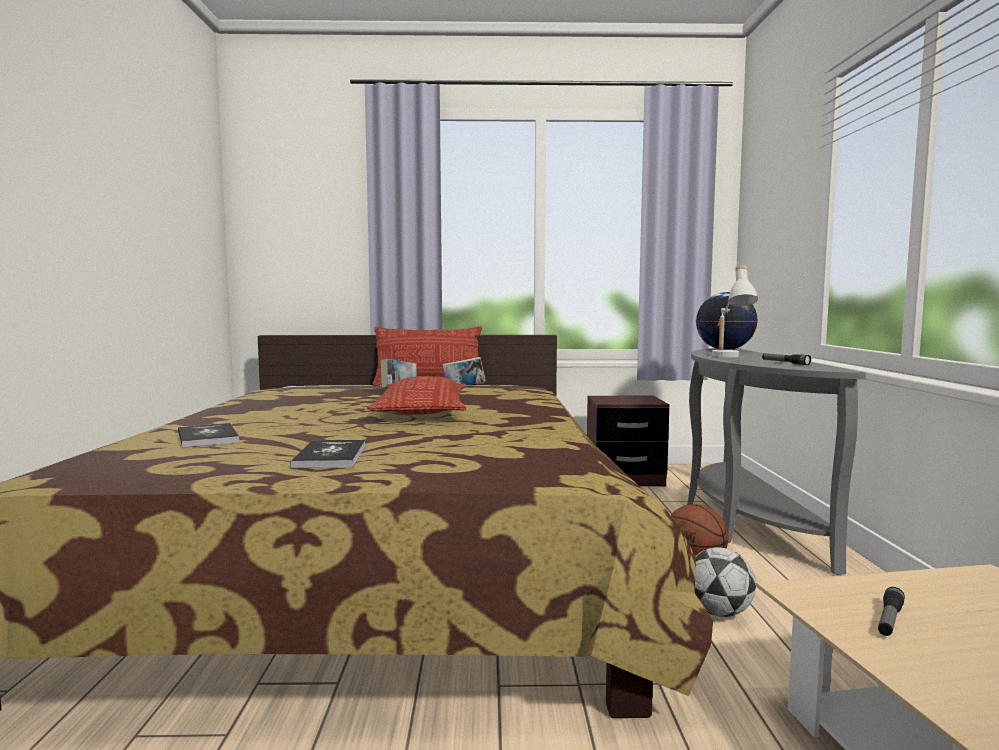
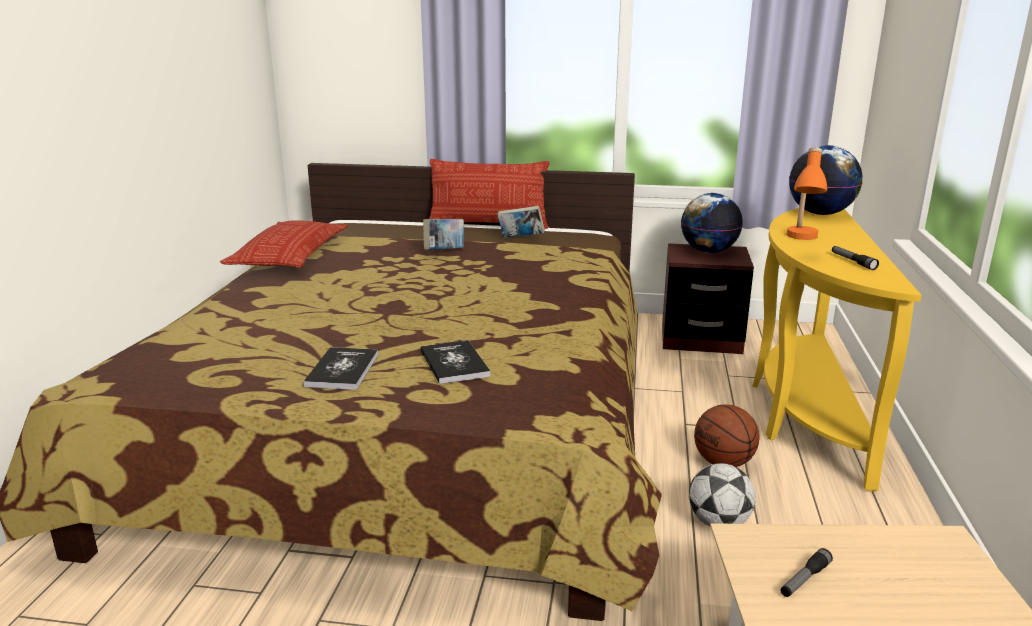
camera: 10 degrees right, 15 degrees up
book [178,423,239,448] -> book moved to [420,340,491,384]
pillow [367,376,466,414] -> pillow moved to [220,220,348,268]
grey console table [687,348,866,576] -> yellow console table [752,208,921,492]
white table lamp [712,265,758,357] -> orange table lamp [787,148,827,240]
none -> globe [681,193,743,253]

